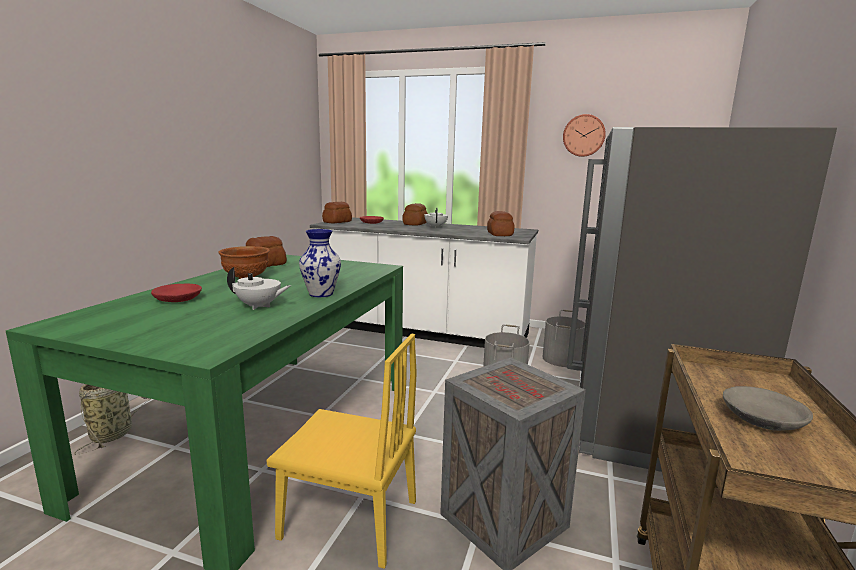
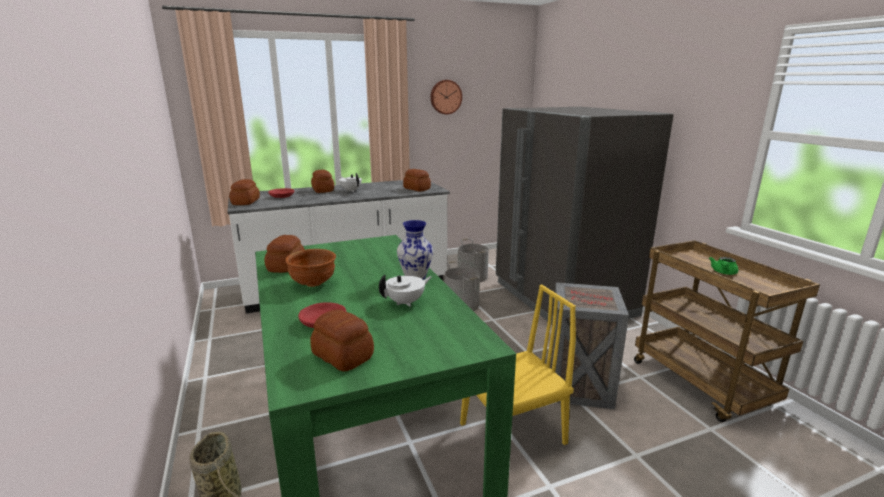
camera: 40 degrees left, 5 degrees up
grey bowl [723,386,813,431] -> green teapot [709,257,739,275]
none -> bread [310,309,374,371]

